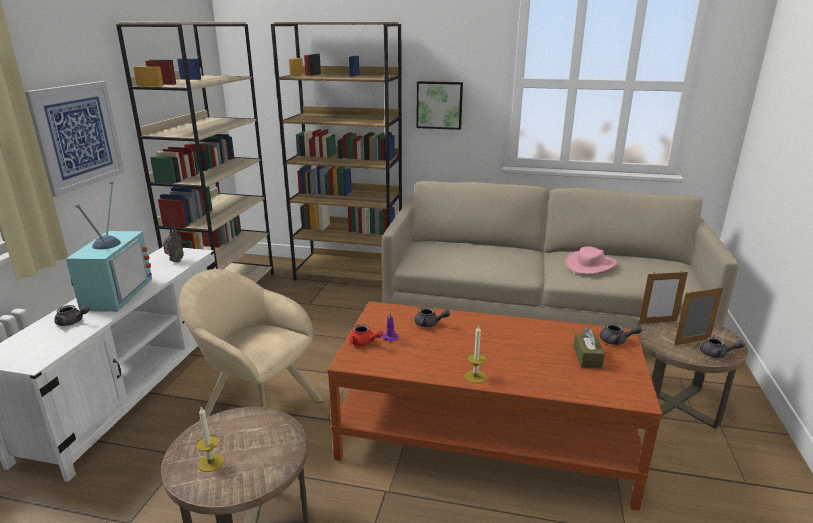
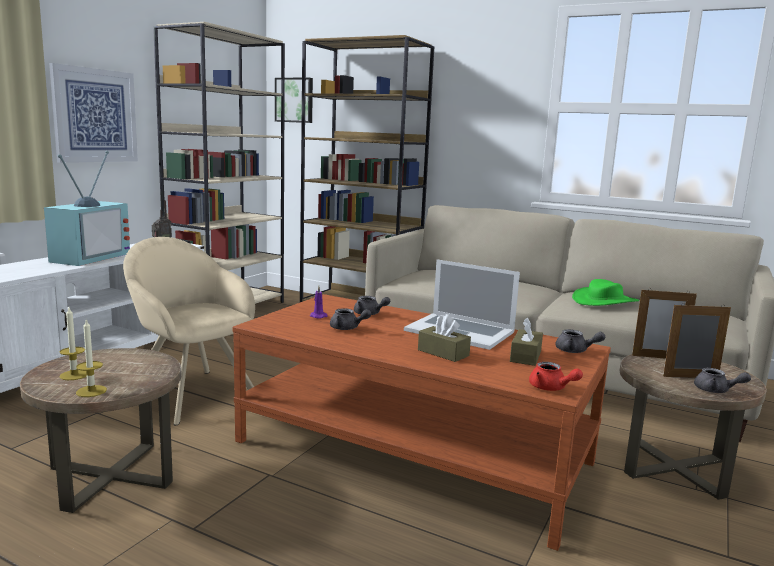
camera: 15 degrees right, 10 degrees down
grey teapot [54,305,90,326] -> grey teapot moved to [330,308,371,330]
red teapot [349,324,383,346] -> red teapot moved to [529,362,583,391]
picture [416,81,463,130] -> picture moved to [275,78,313,123]
candle [465,325,487,383] -> candle moved to [76,319,107,397]
pink hat [566,246,618,274] -> green hat [572,279,639,306]
none -> laptop [404,259,520,350]
none -> brown tissue box [418,314,471,362]

